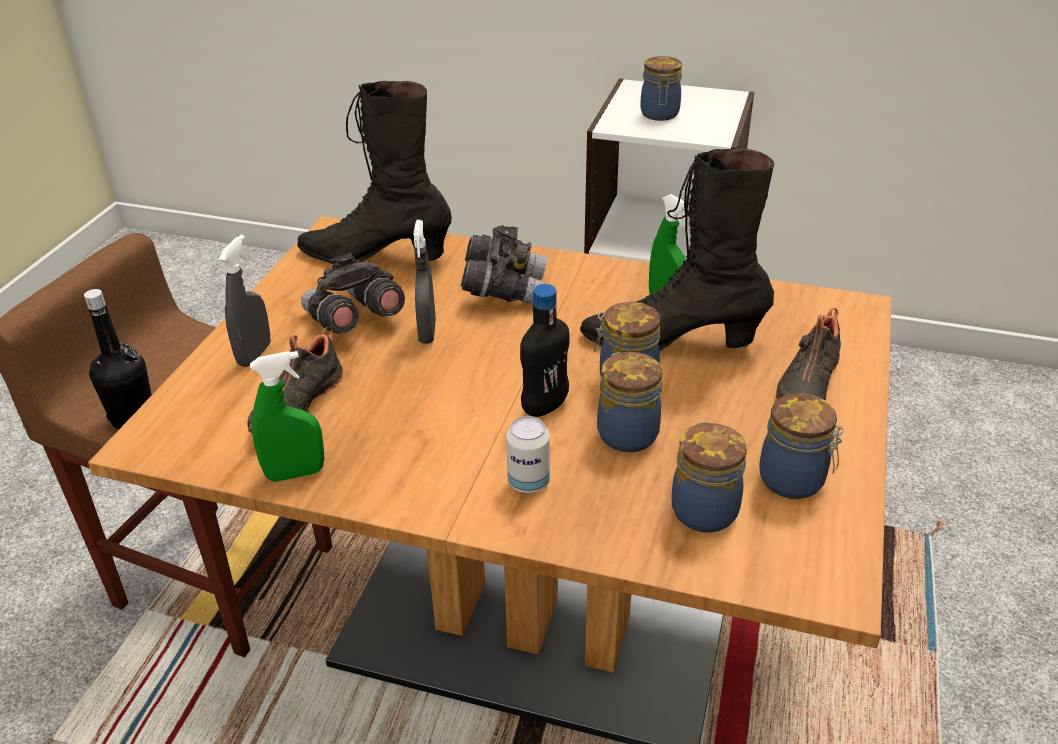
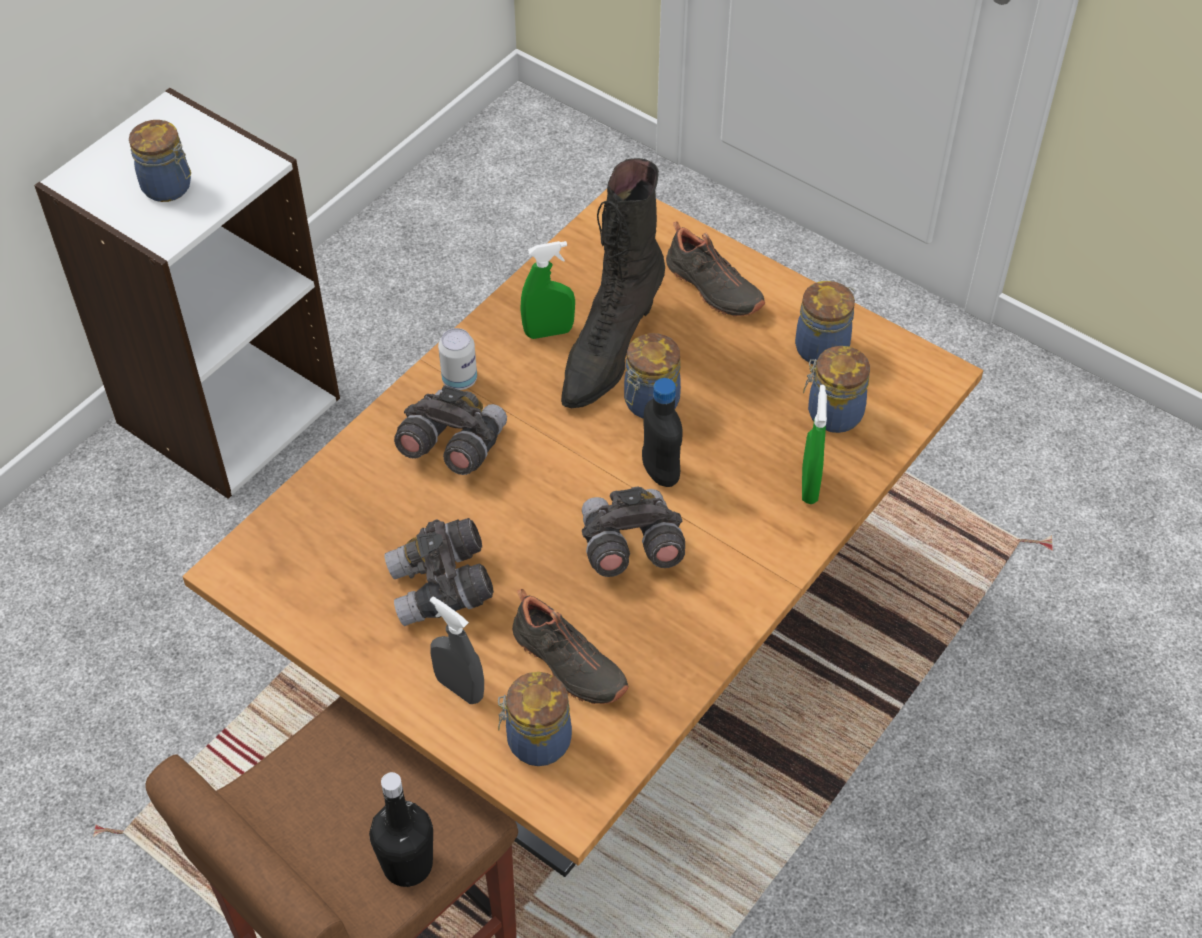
camera: 70 degrees left, 15 degrees up
green spray bottle [250,351,324,482] -> green spray bottle moved to [802,385,827,504]
black boot [297,81,452,264] -> none
grey spray bottle [413,220,436,344] -> none
can [506,416,550,493] -> can moved to [438,328,477,390]
jar [597,352,662,452] -> jar moved to [498,672,572,766]
none -> grey binoculars [582,486,685,577]

